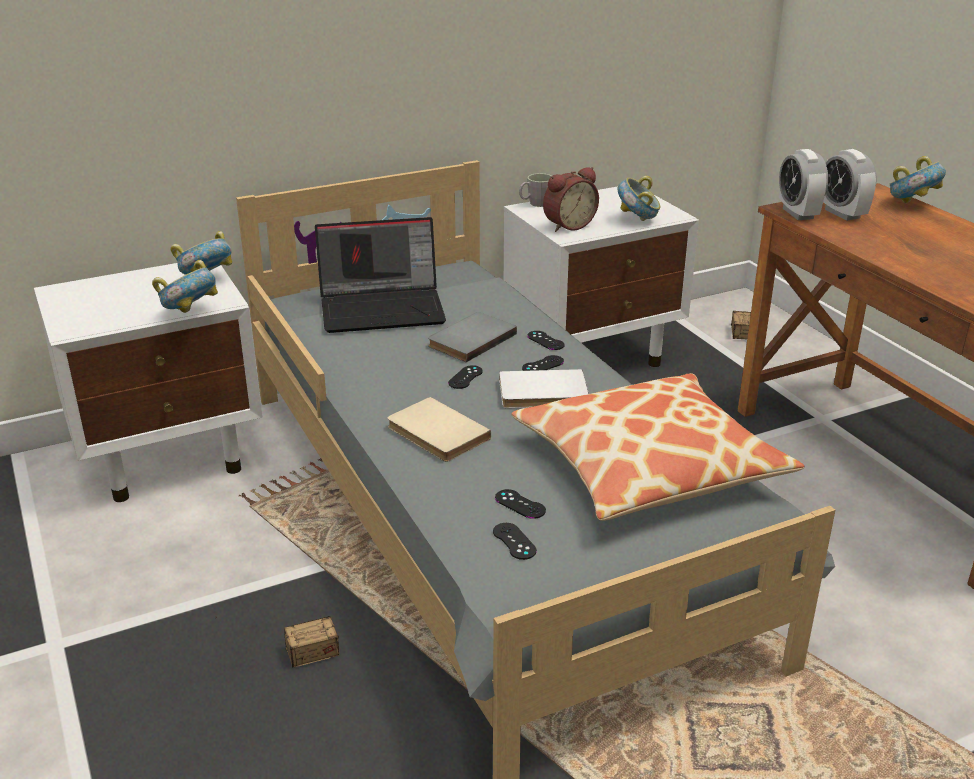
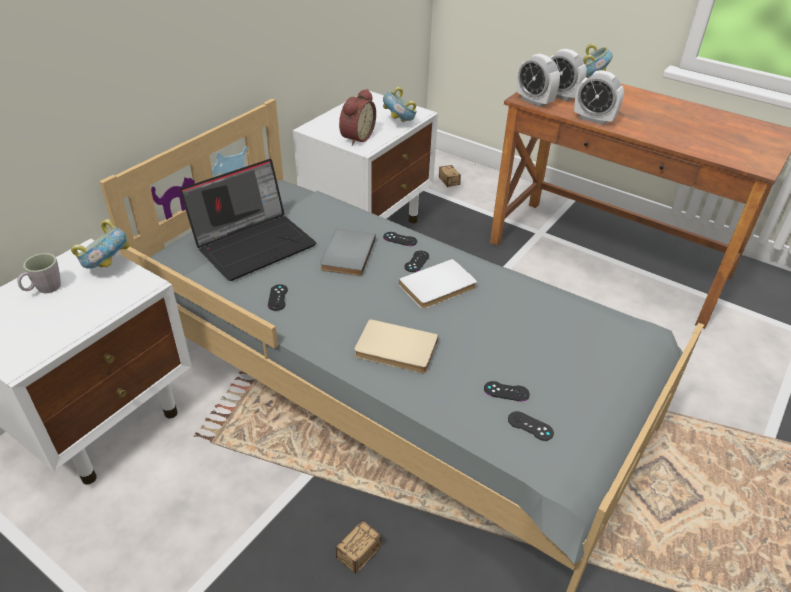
camera: 30 degrees left, 10 degrees up
bowl [152,260,218,313] -> none
black game controller [448,365,483,389] -> black game controller moved to [268,284,288,311]
pillow [512,373,805,521] -> none
grey mug [519,173,552,207] -> grey mug moved to [17,253,61,293]
none -> alarm clock [574,70,624,125]

